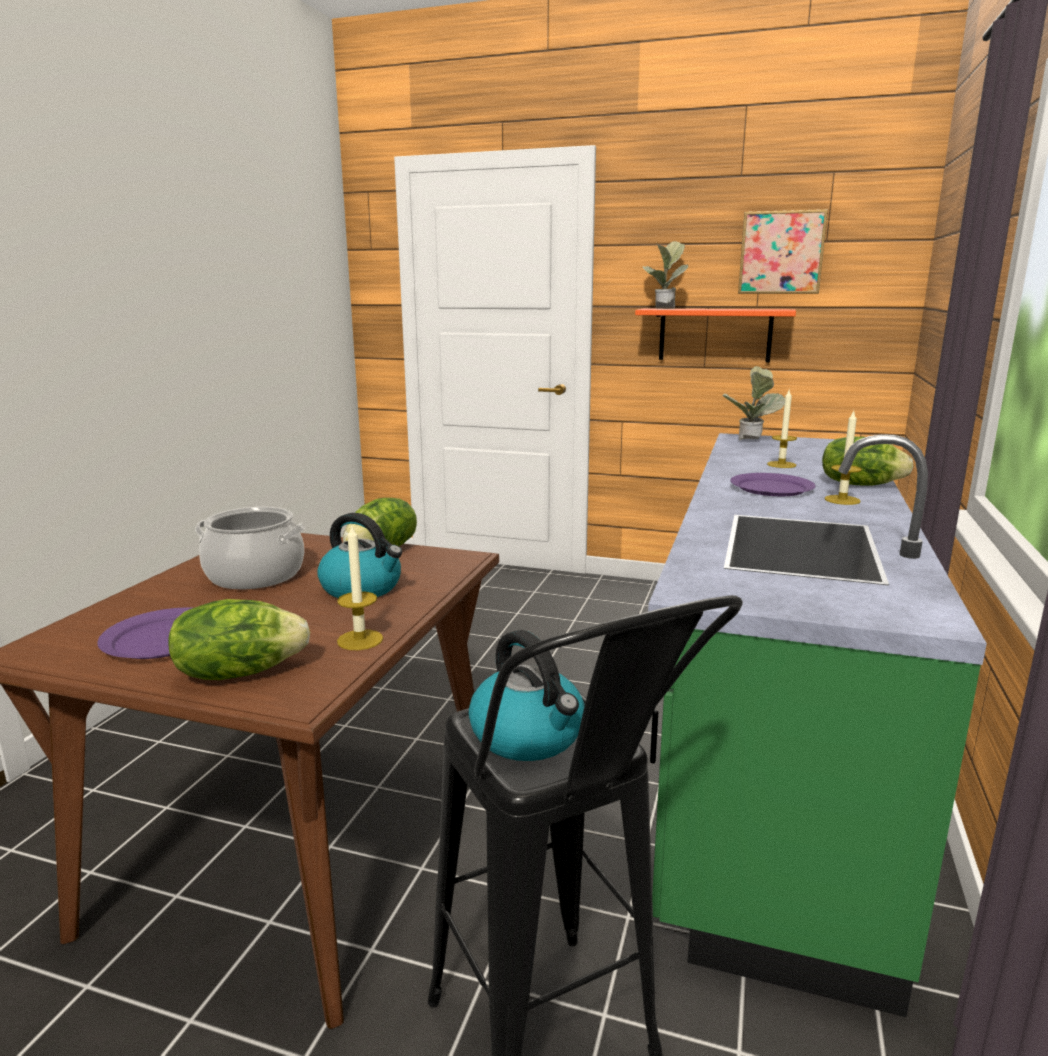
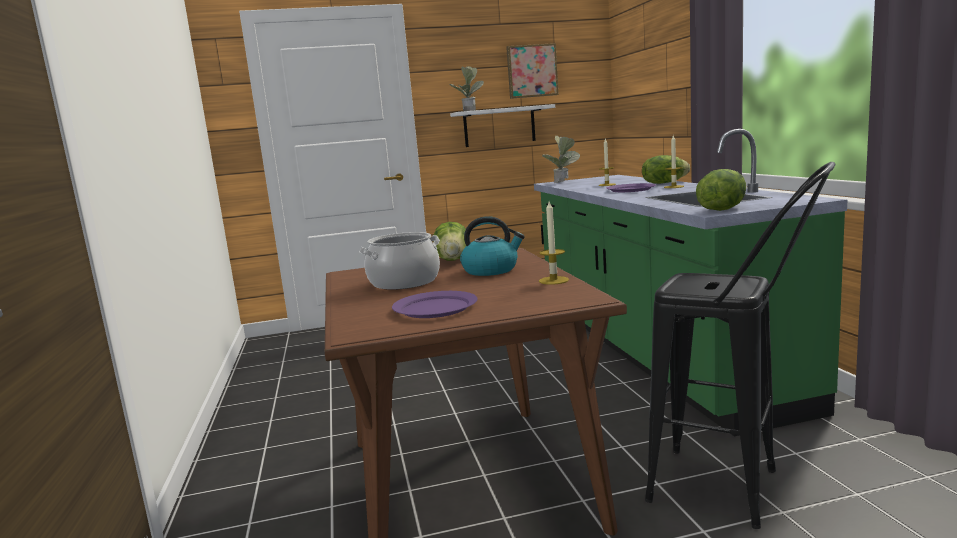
camera: 30 degrees left, 5 degrees down
lettuce [168,599,310,680] -> lettuce moved to [696,169,746,211]
kettle [469,630,585,761] -> none
orange shelf [635,309,796,362] -> white shelf [450,104,555,147]

